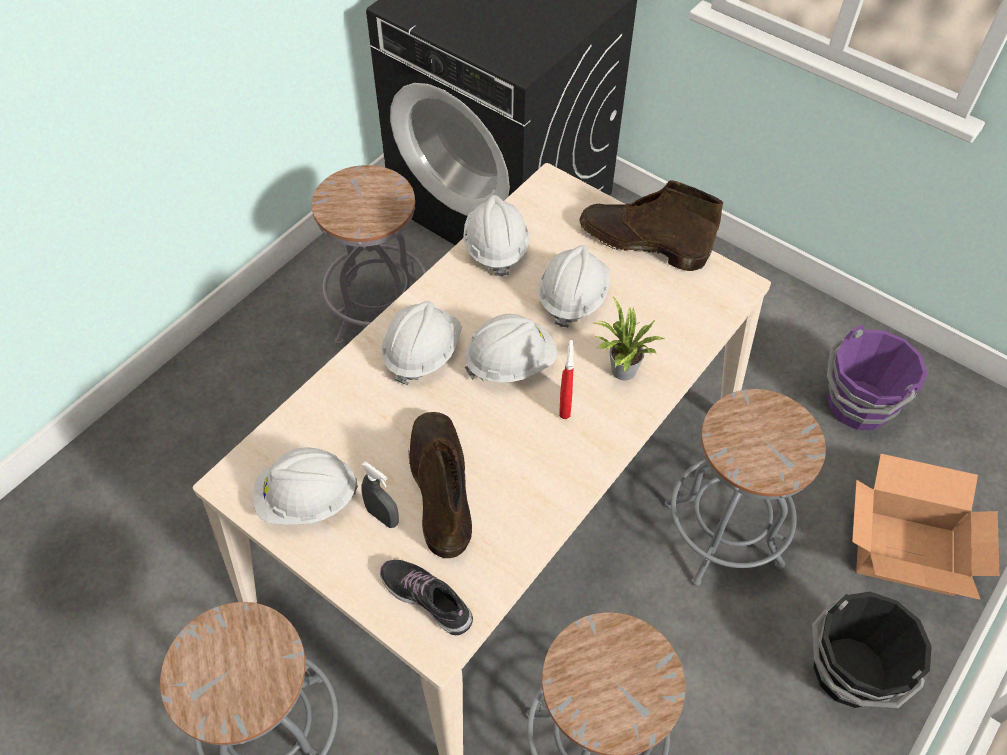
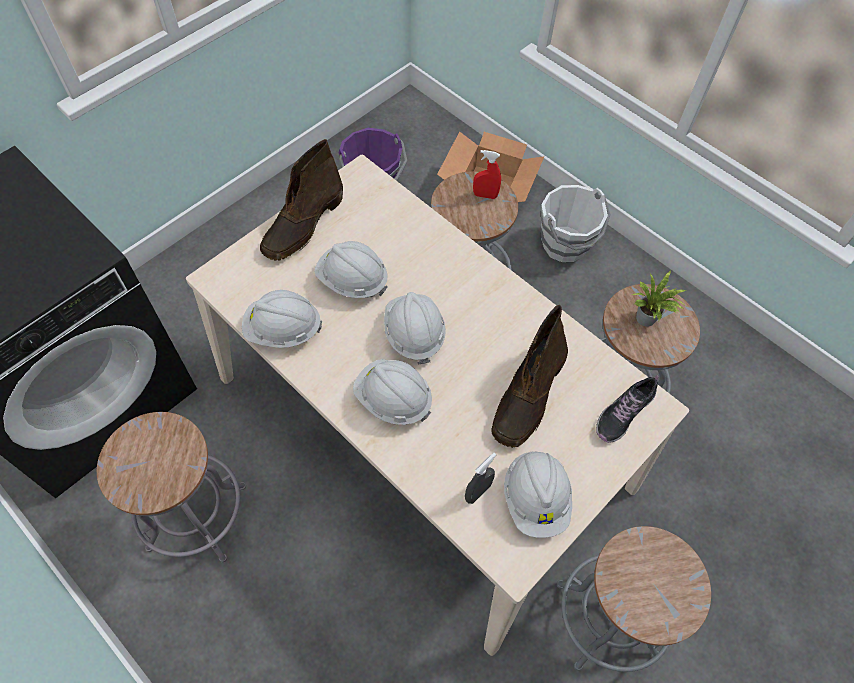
camera: 85 degrees left, 5 degrees up
grey spray bottle [361,462,399,528] -> grey spray bottle moved to [465,453,496,504]
brown boot [408,412,472,559] -> brown boot turned 60 degrees counterclockwise [491,305,568,448]
red spray bottle [559,340,574,419] -> red spray bottle moved to [473,150,501,199]
potted plant [591,297,664,381] -> potted plant moved to [633,270,686,327]
black bucket [812,592,932,708] -> white bucket [540,185,611,262]

